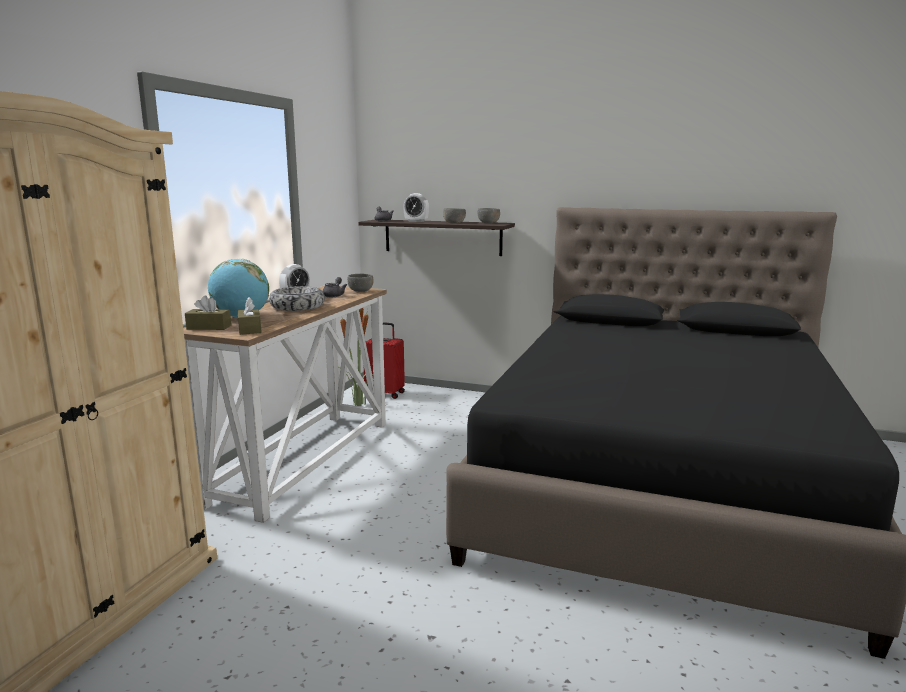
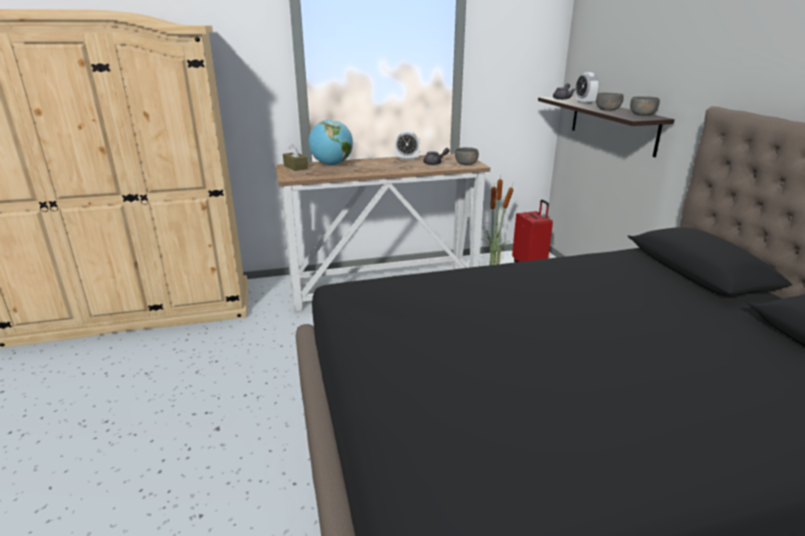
camera: 55 degrees right, 10 degrees up
brown tissue box [238,297,262,335] -> none
bowl [269,286,325,311] -> none

